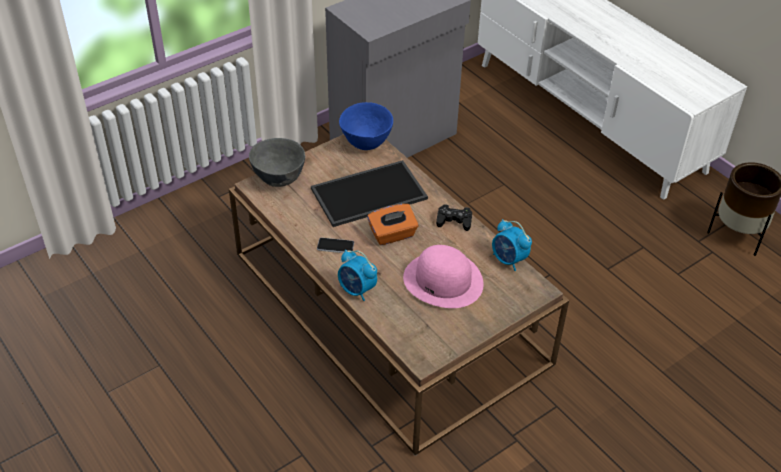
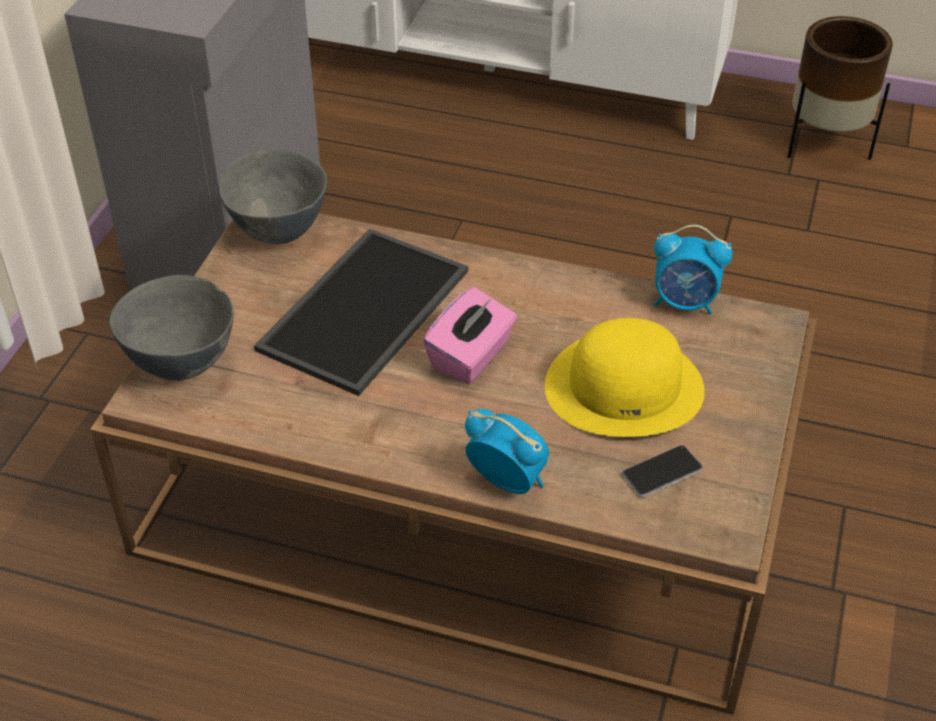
camera: 35 degrees left, 0 degrees up
phone [317,238,354,253] -> phone moved to [622,445,703,497]
alarm clock [338,250,377,301] -> alarm clock turned 150 degrees counterclockwise [465,409,549,494]
blue bowl [339,102,393,150] -> grey bowl [219,149,327,244]
orange tissue box [367,204,419,245] -> pink tissue box [423,287,517,384]
pink hat [403,245,484,308] -> yellow hat [545,318,705,437]
black game controller [436,204,472,231] -> none

